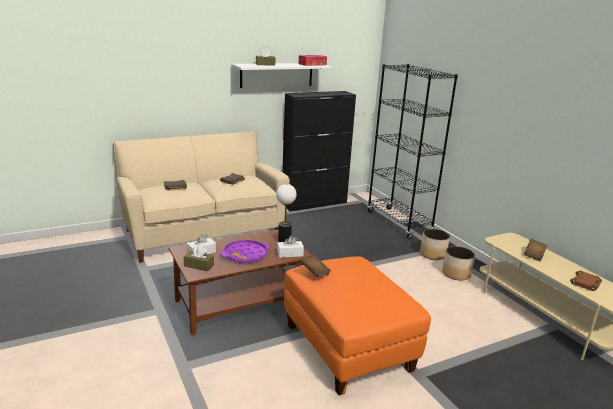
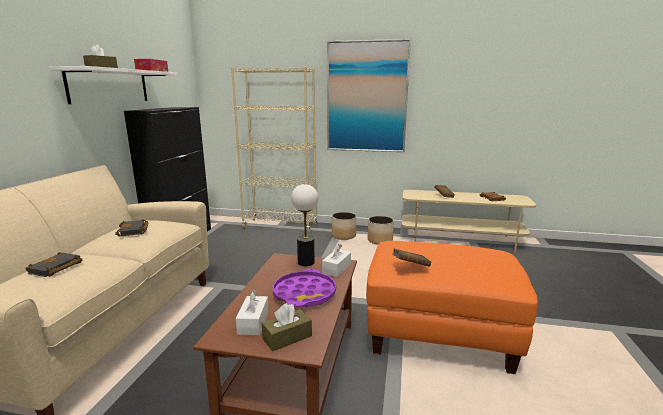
camera: 50 degrees left, 5 degrees down
black bookcase [367,64,458,239] -> beige bookcase [231,67,317,233]
none -> picture [327,39,411,152]

